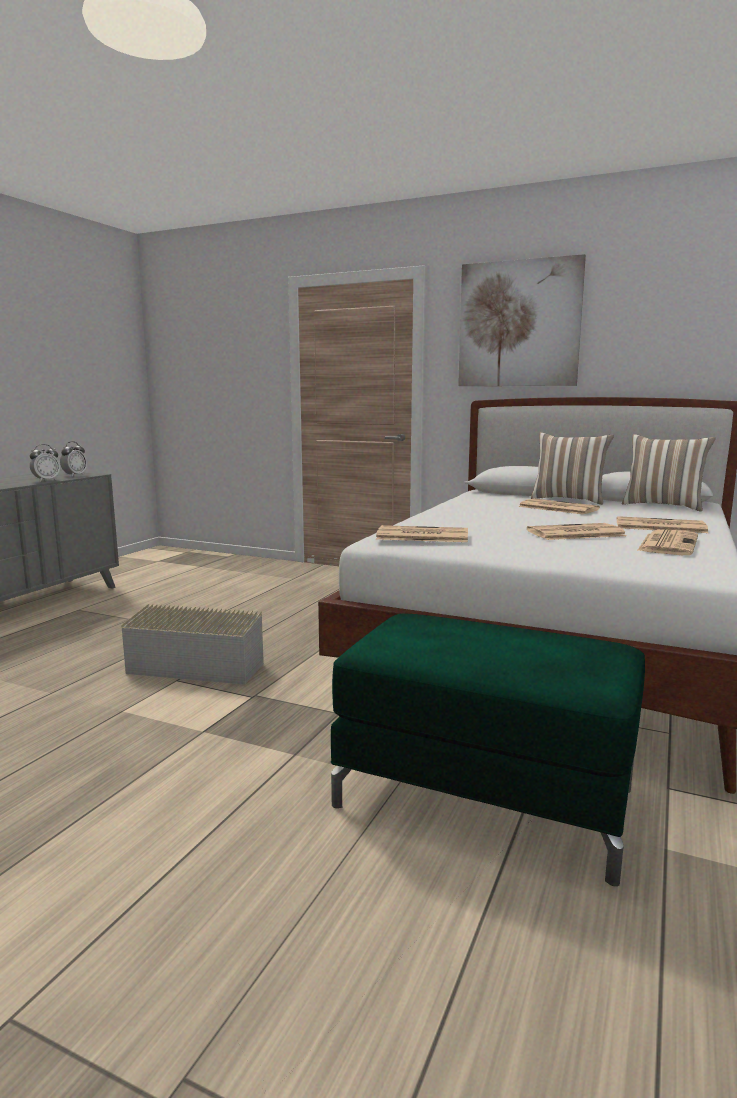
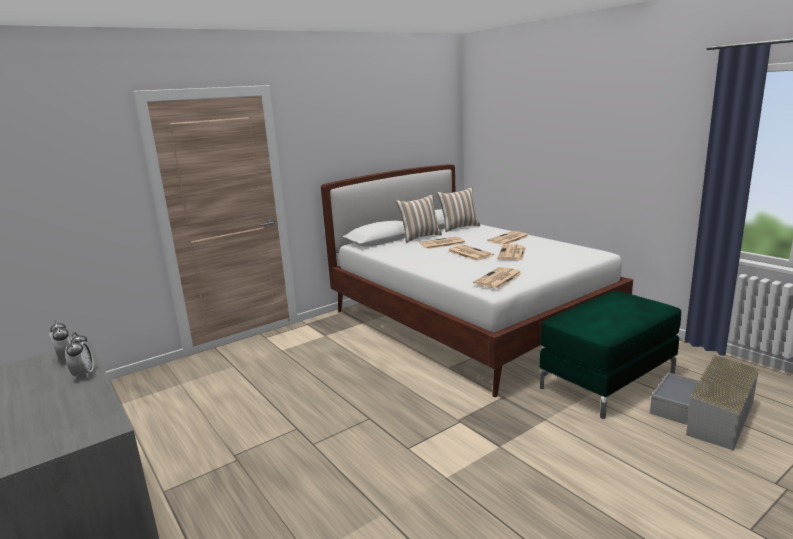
camera: 60 degrees left, 5 degrees up
grey storage box [121,604,264,685] -> grey storage box moved to [650,355,760,451]
picture [458,254,586,386] -> none
newspaper [637,529,698,555] -> newspaper moved to [448,245,494,261]

